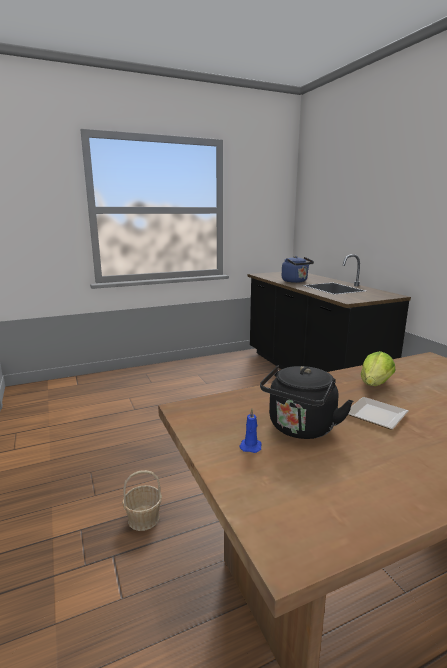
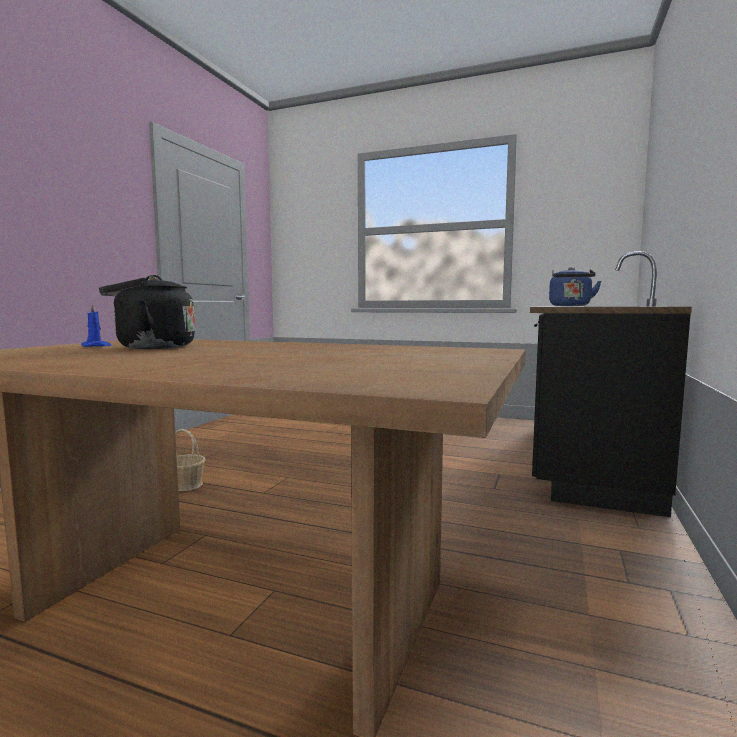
camera: 45 degrees right, 10 degrees down
plate [348,397,408,430] -> none
lettuce [361,351,396,386] -> none

